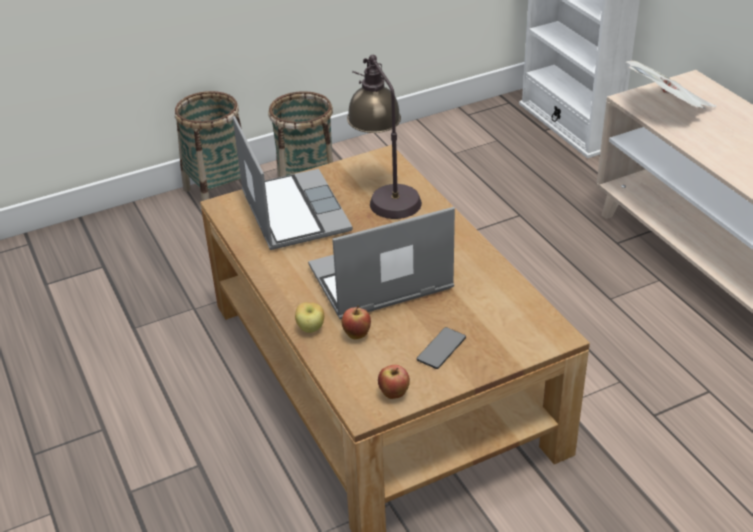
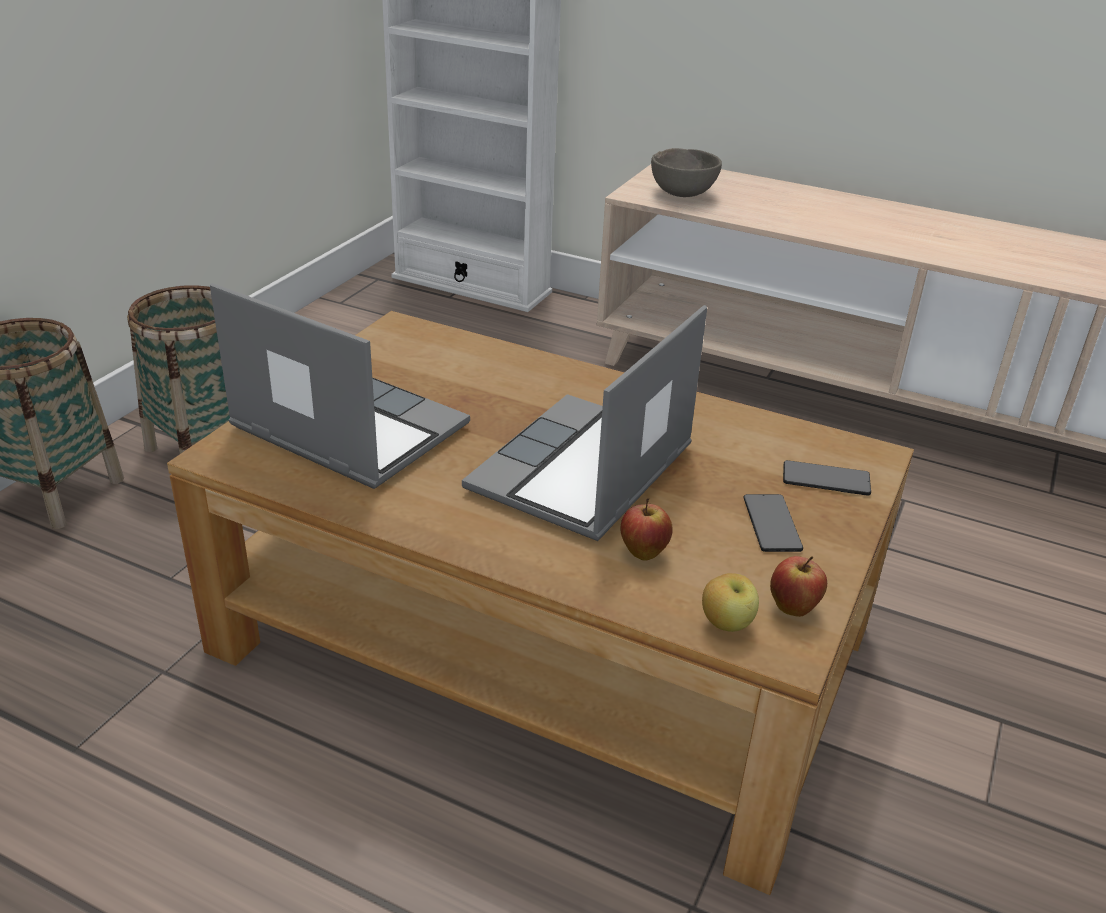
camera: 40 degrees left, 5 degrees down
apple [295,302,324,333] -> apple moved to [702,573,759,632]
table lamp [347,55,422,219] -> none
newspaper [626,61,717,109] -> grey bowl [651,148,722,197]
none -> phone [783,460,871,496]

